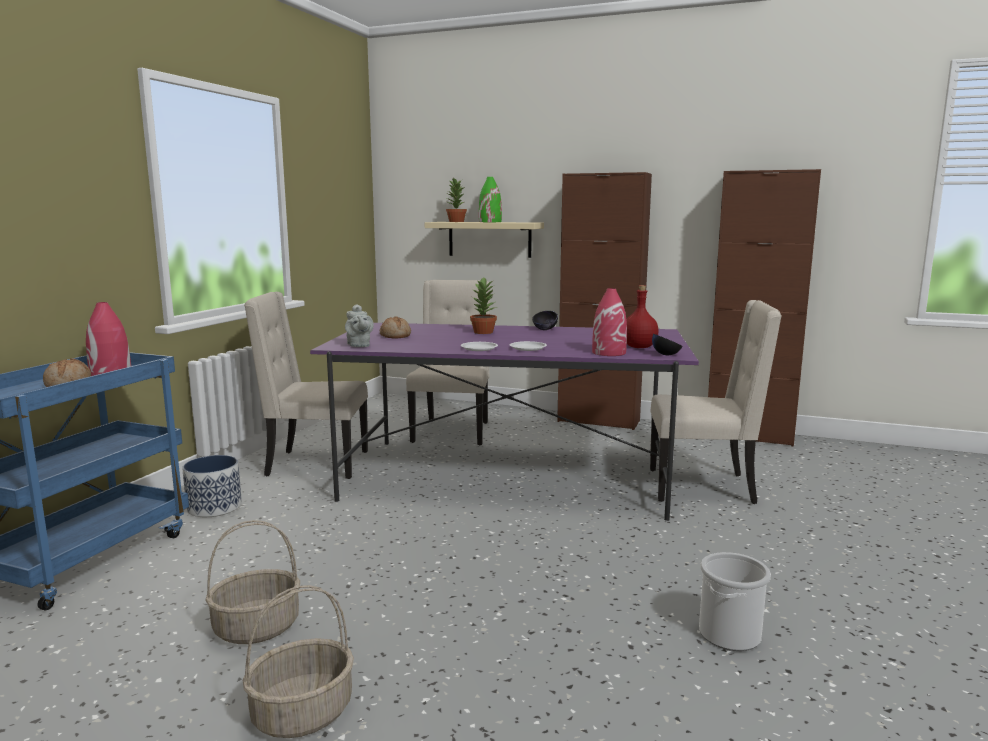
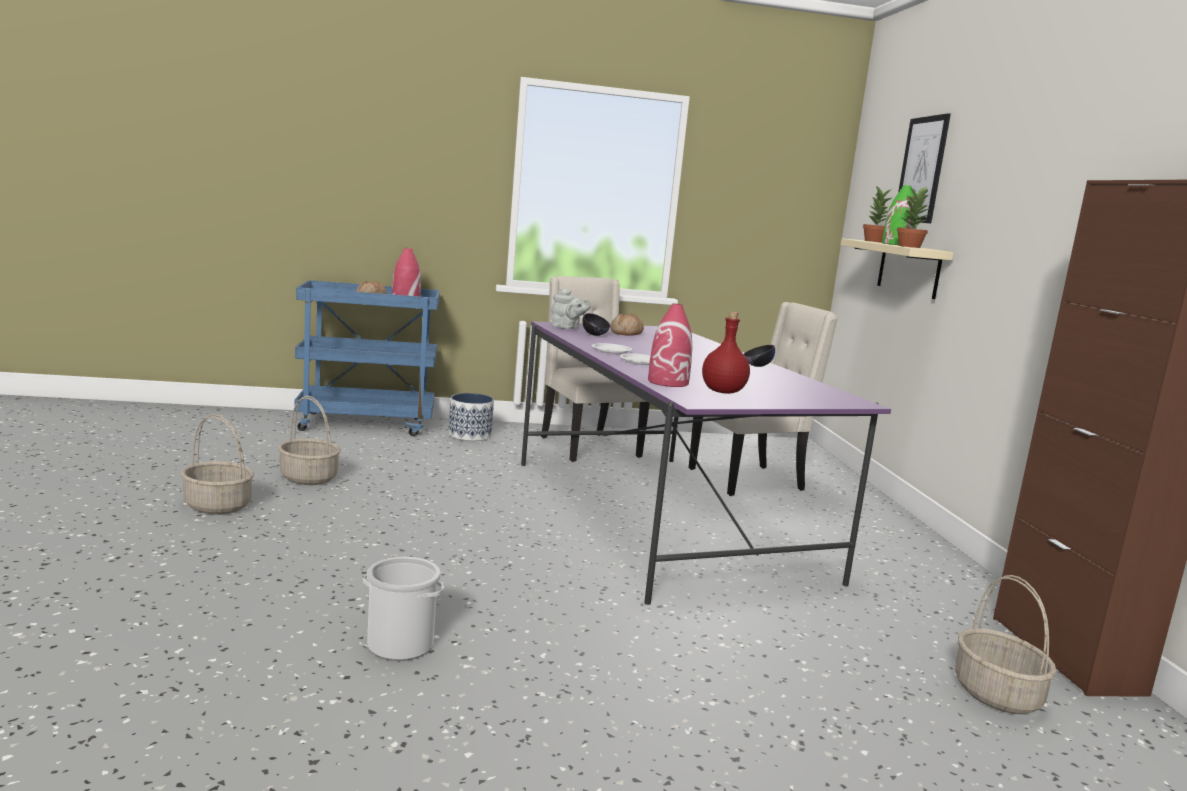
camera: 60 degrees right, 0 degrees up
grey teapot [345,304,374,347] -> grey teapot turned 105 degrees counterclockwise [551,288,591,329]
potted plant [470,278,497,334] -> potted plant moved to [897,186,929,248]
brown cabinet [557,172,652,430] -> none
beige chair [650,300,782,504] -> none
black bowl [652,334,683,355] -> black bowl moved to [582,313,610,336]
none -> picture [898,113,951,223]
none -> basket [955,575,1057,714]

